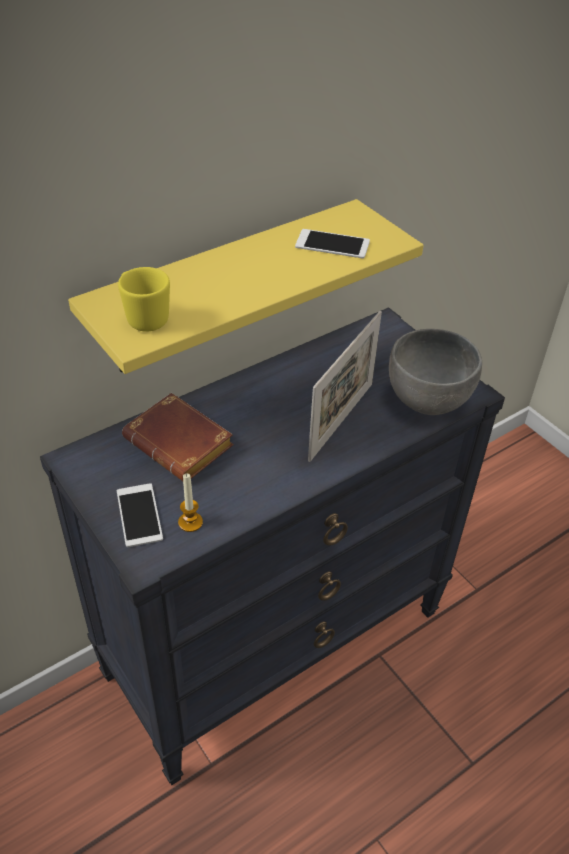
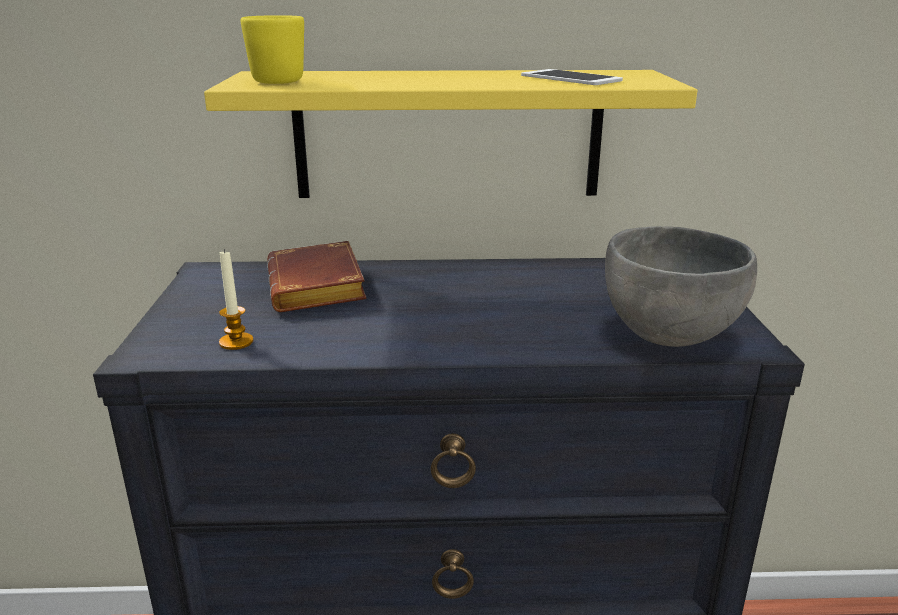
camera: 35 degrees right, 20 degrees down
phone [117,484,163,547] -> none
picture frame [308,311,382,462] -> none

